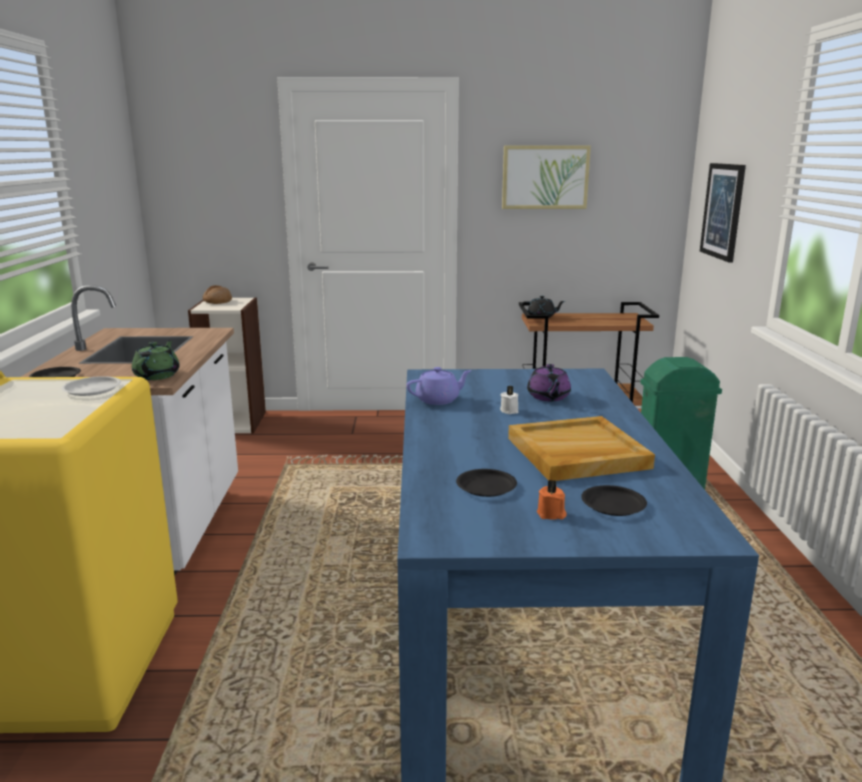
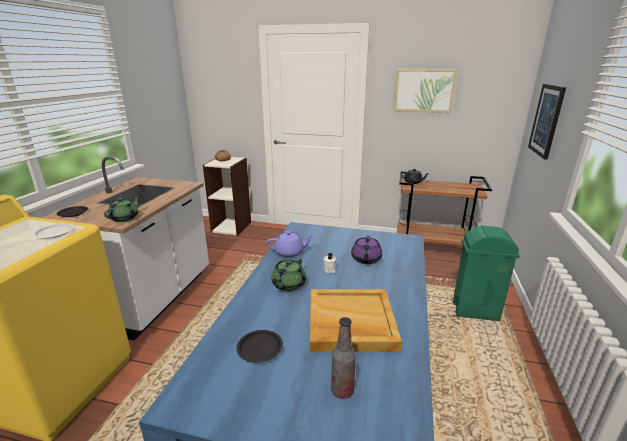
camera: 15 degrees right, 5 degrees up
orange candle [537,480,567,520] -> none
black plate [581,485,647,516] -> bottle [331,317,356,399]
none -> green teapot [271,258,306,291]

